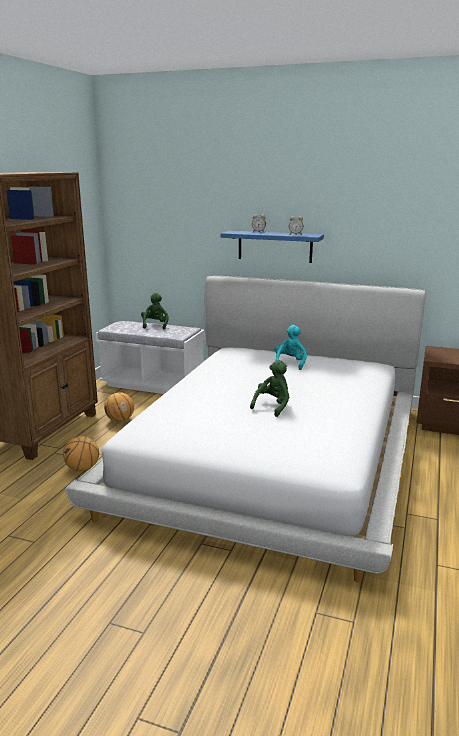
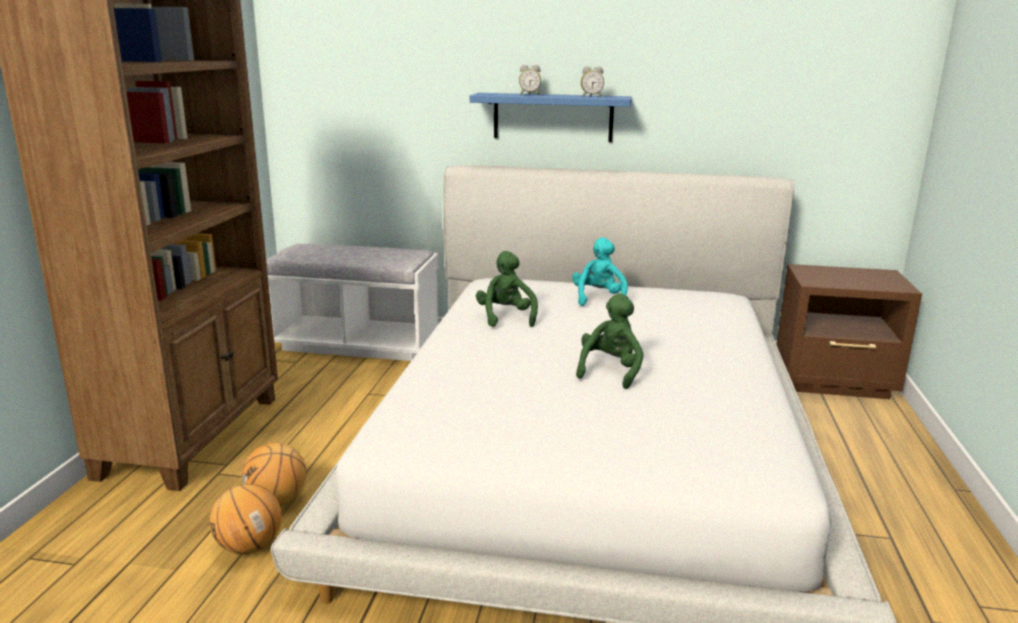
camera: 10 degrees left, 0 degrees up
basketball [104,392,134,422] -> basketball moved to [209,484,282,554]
green plush toy [141,293,169,329] -> green plush toy moved to [476,251,538,327]

